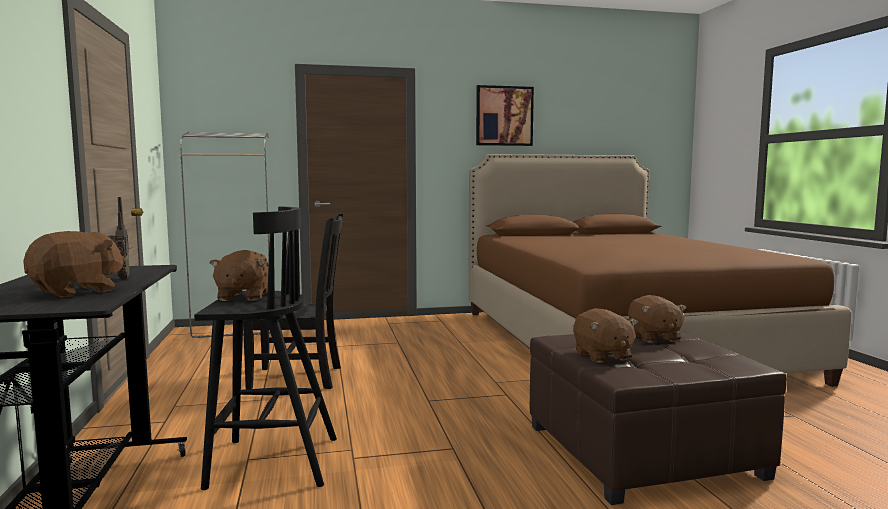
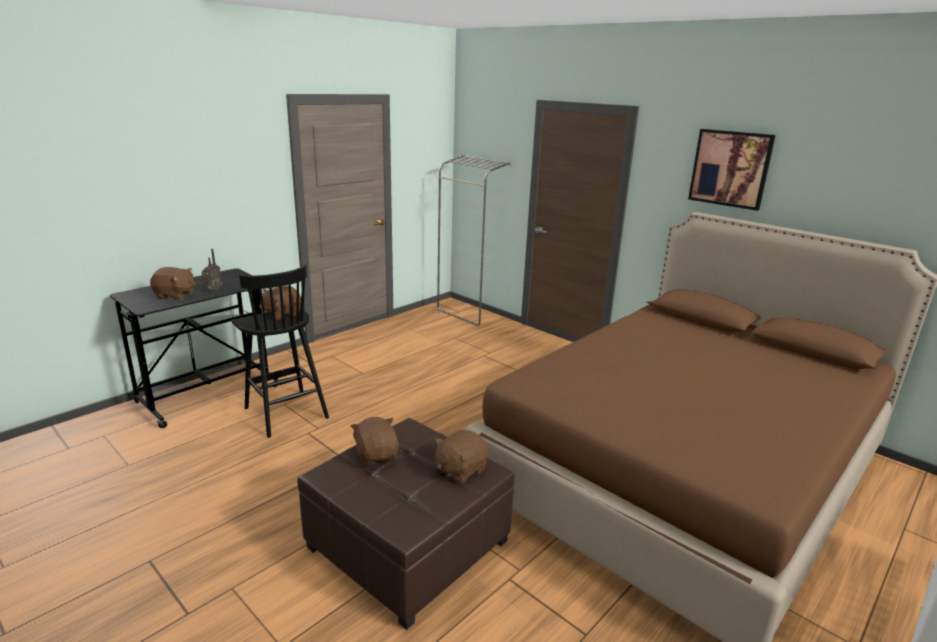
camera: 55 degrees right, 15 degrees up
black chair [243,213,343,389] -> none
brown plush toy [573,308,638,363] -> brown plush toy turned 120 degrees clockwise [351,417,399,466]

